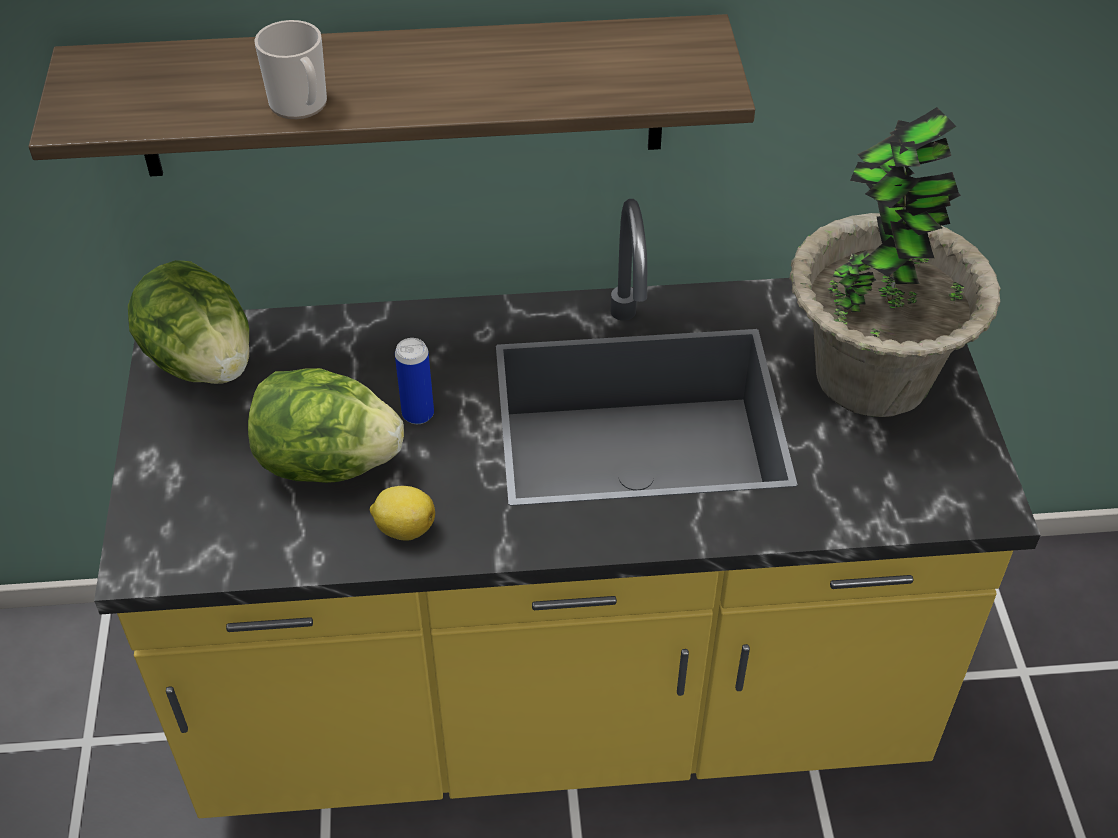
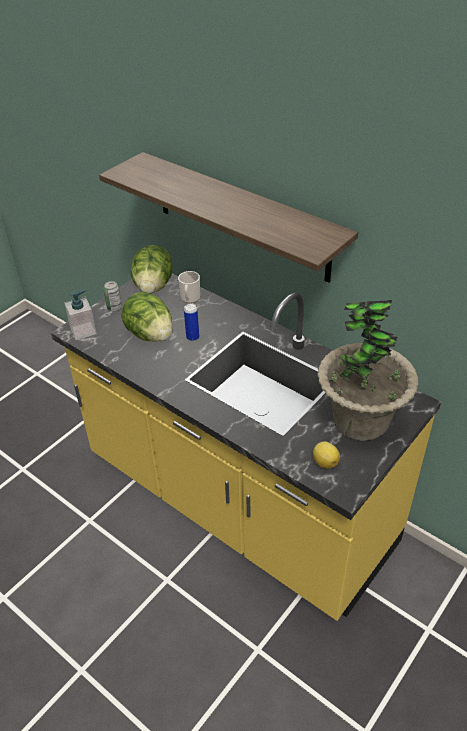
camera: 45 degrees right, 5 degrees down
mug [254,20,327,119] -> mug moved to [178,271,200,303]
lemon [370,486,435,541] -> lemon moved to [313,441,340,469]
none -> soap dispenser [64,289,97,340]
none -> can [103,281,122,312]

